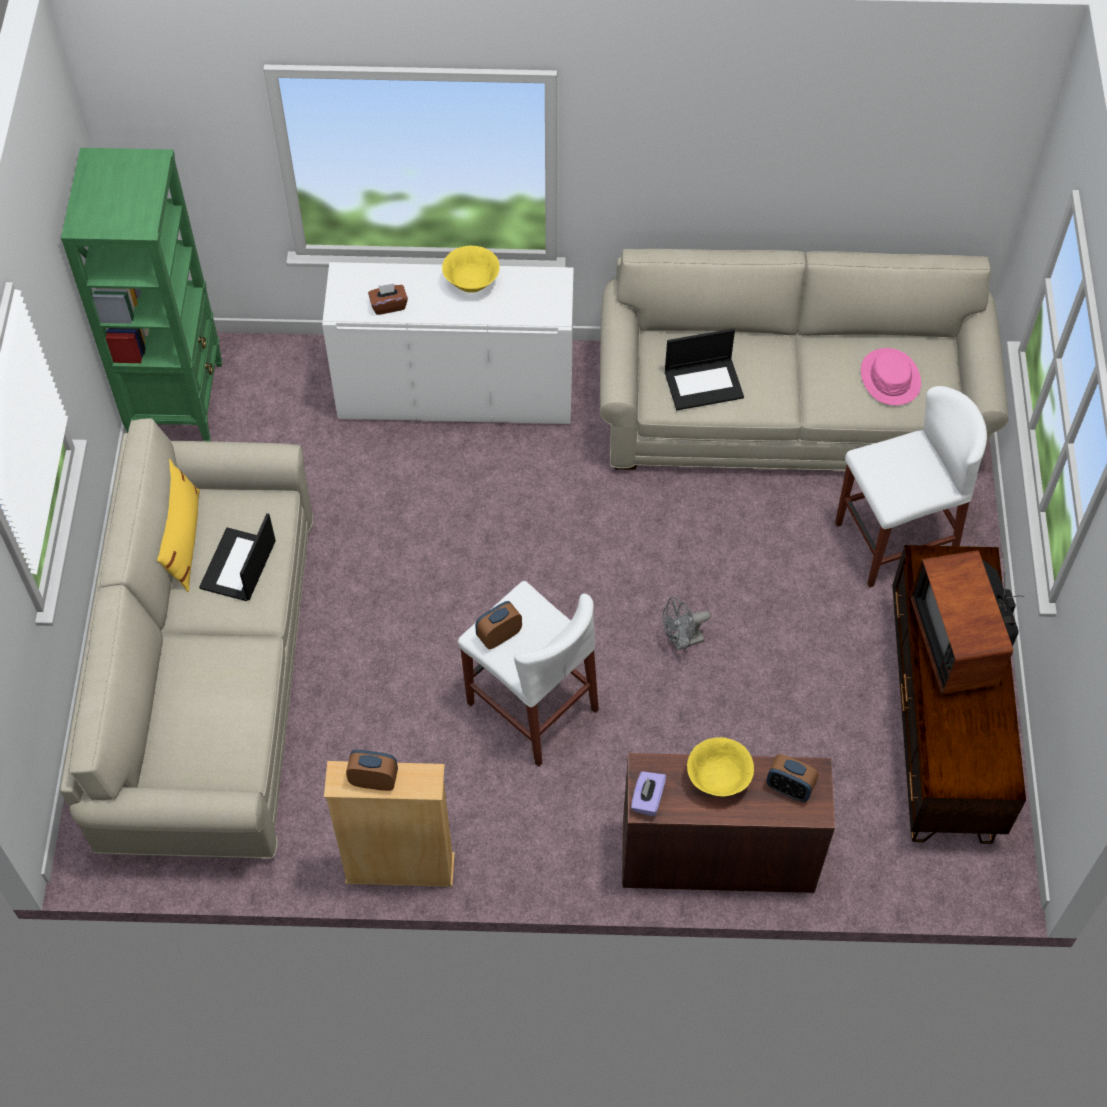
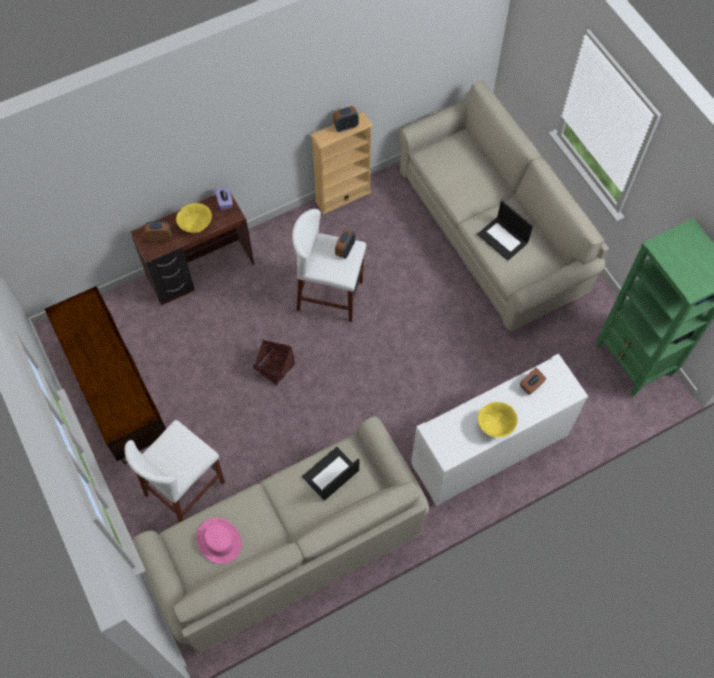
camera: 150 degrees right, 5 degrees up
yellow pillow [157,459,200,592] -> none
laptop [199,513,276,601] -> laptop turned 150 degrees clockwise [477,201,533,260]
grey fan [662,597,711,651] -> basket [253,339,295,386]
television [910,550,1025,694] -> none

